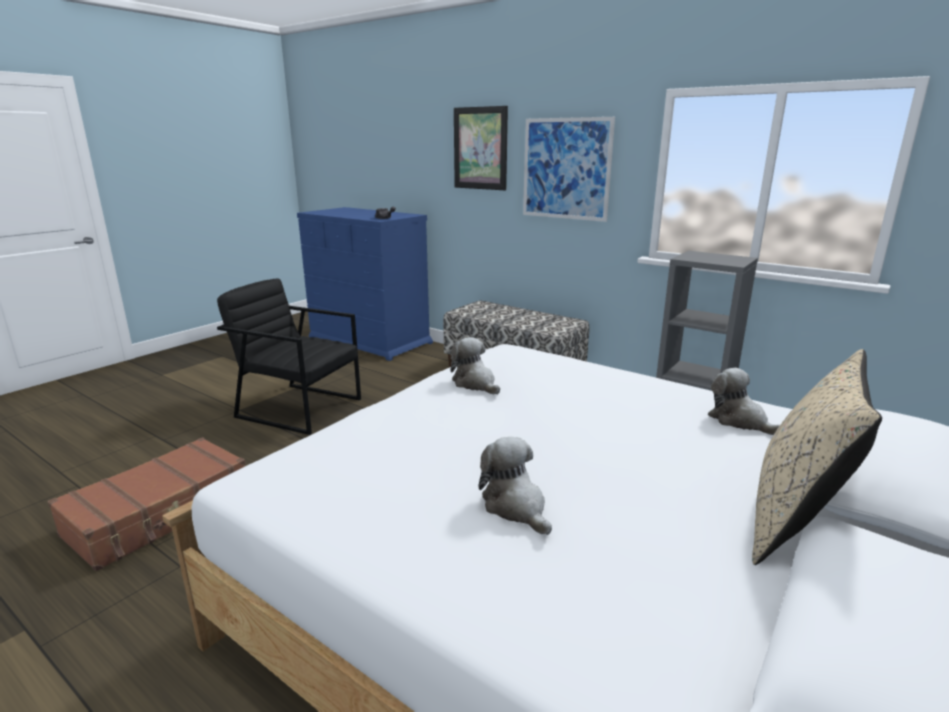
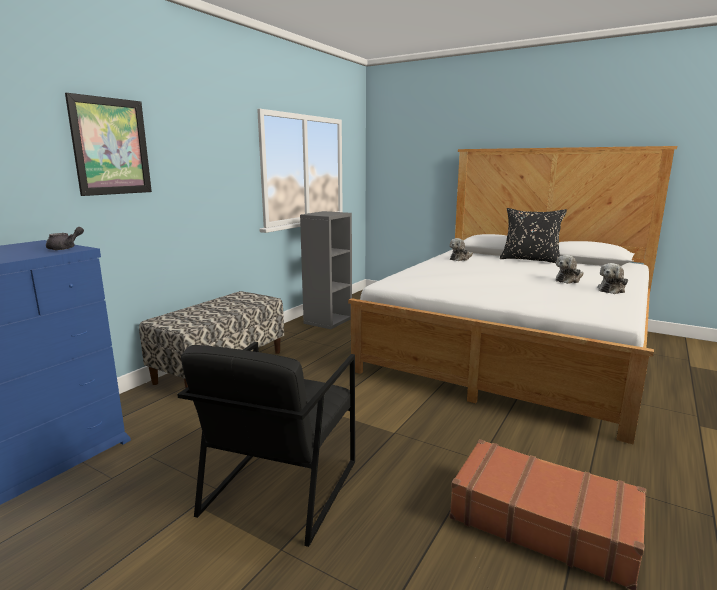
camera: 95 degrees left, 5 degrees down
plush toy [450,337,500,394] -> plush toy moved to [597,263,628,294]
picture [523,117,615,222] -> none
beige pillow [752,349,882,565] -> black pillow [500,208,567,263]

